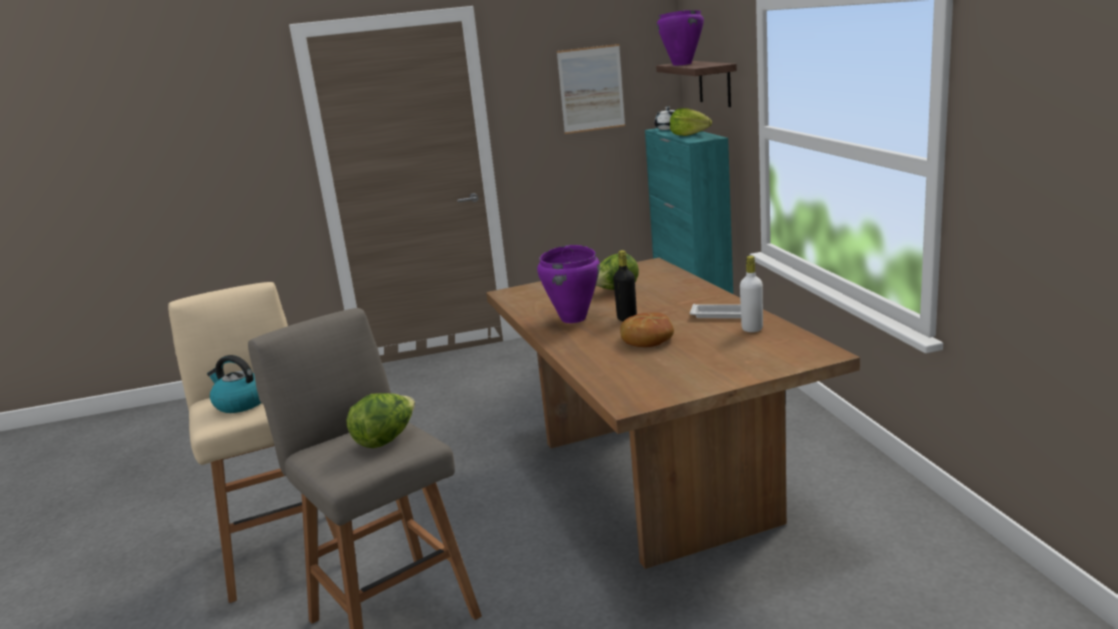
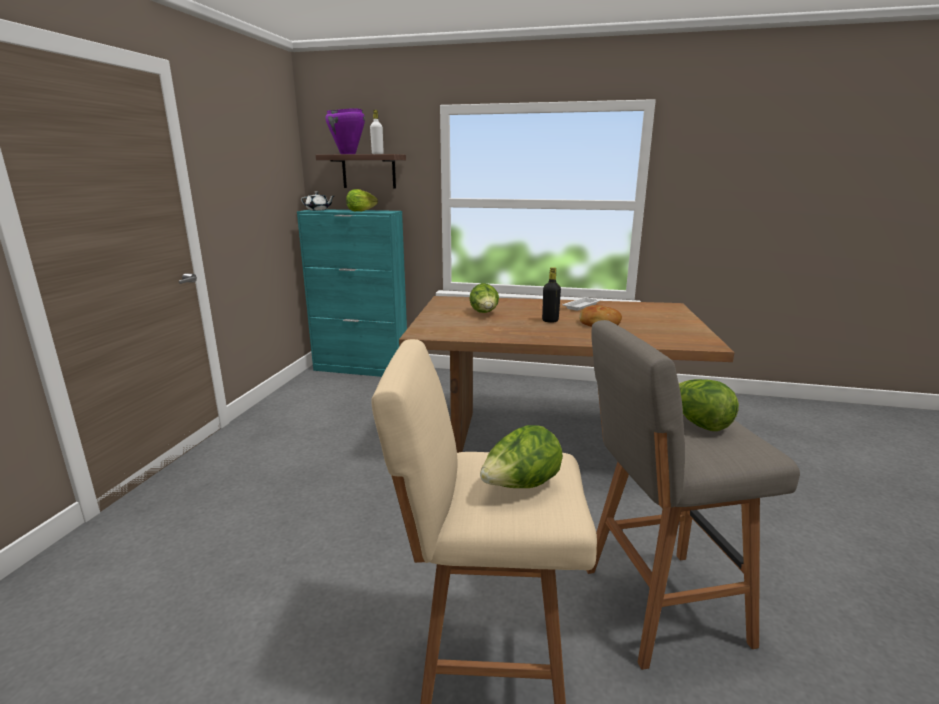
camera: 65 degrees left, 0 degrees up
kettle [207,355,261,413] -> lettuce [480,425,563,488]
purple cooking pot [537,245,600,323] -> none
picture [557,44,625,134] -> none
white bottle [740,256,763,332] -> white bottle moved to [370,110,384,154]

